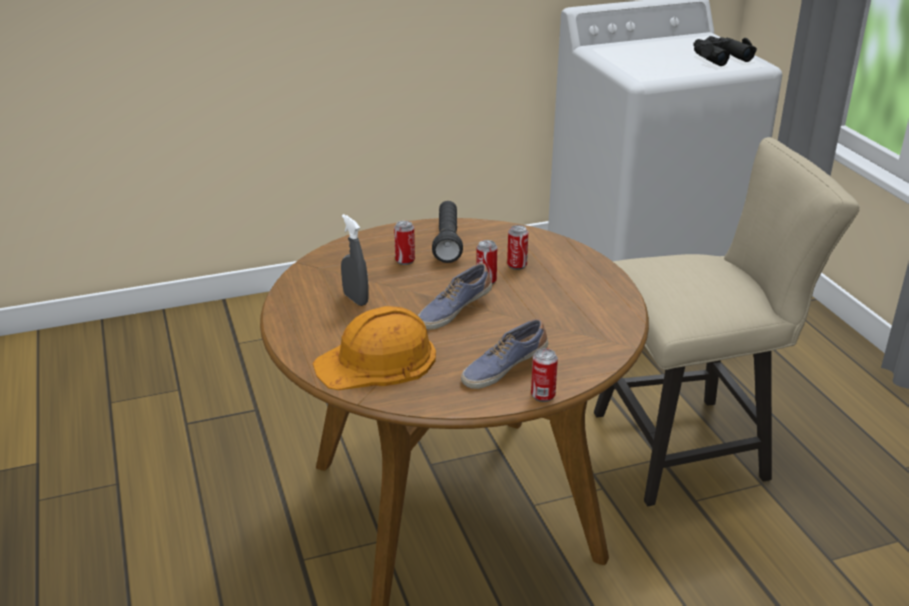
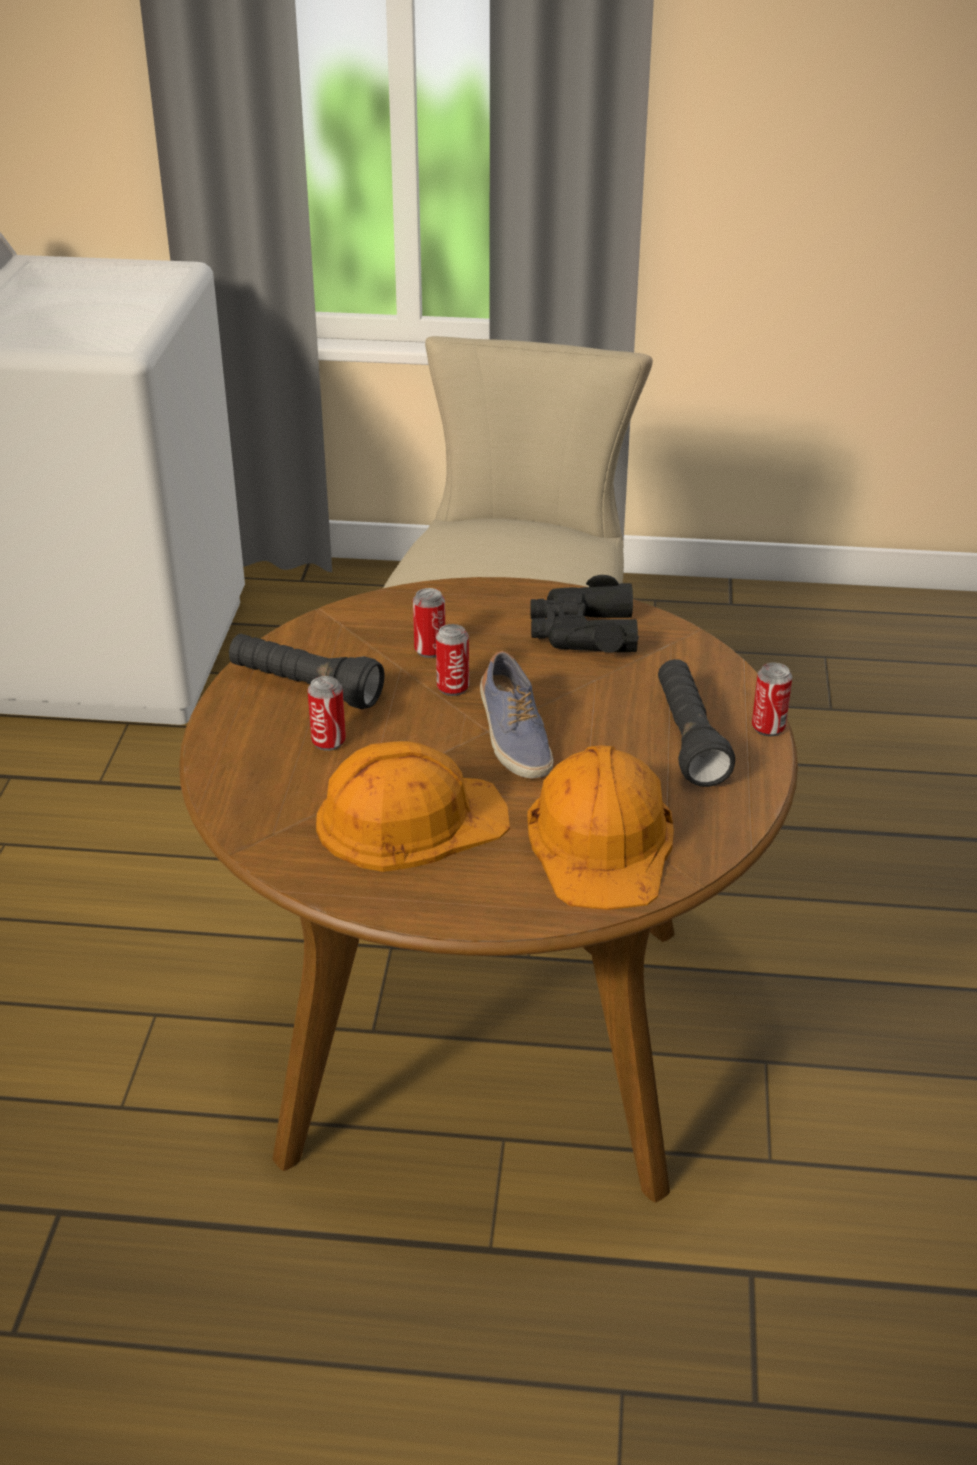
camera: 65 degrees left, 5 degrees up
grey spray bottle [341,214,369,306] -> orange hard hat [316,741,510,872]
shoe [461,319,548,389] -> black flashlight [658,659,735,787]
black binoculars [693,36,757,66] -> black binoculars moved to [530,575,639,653]

